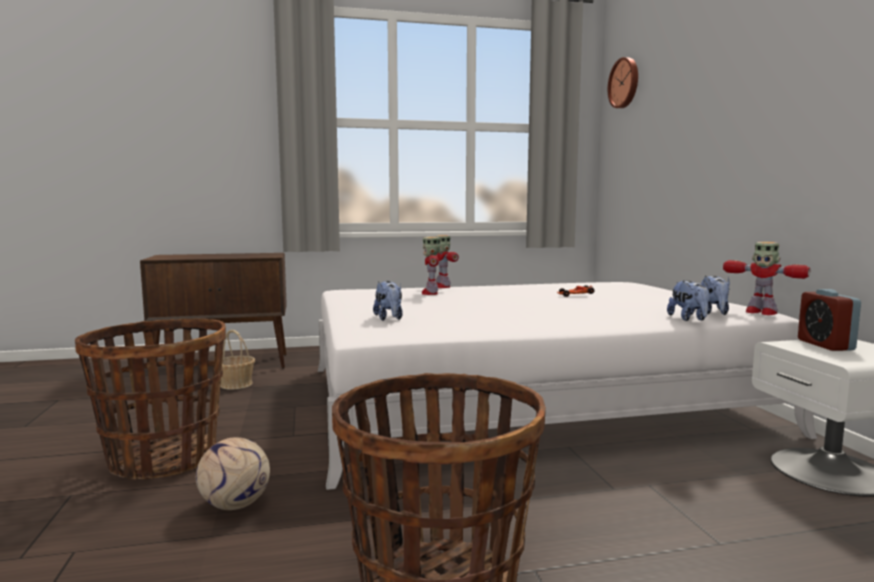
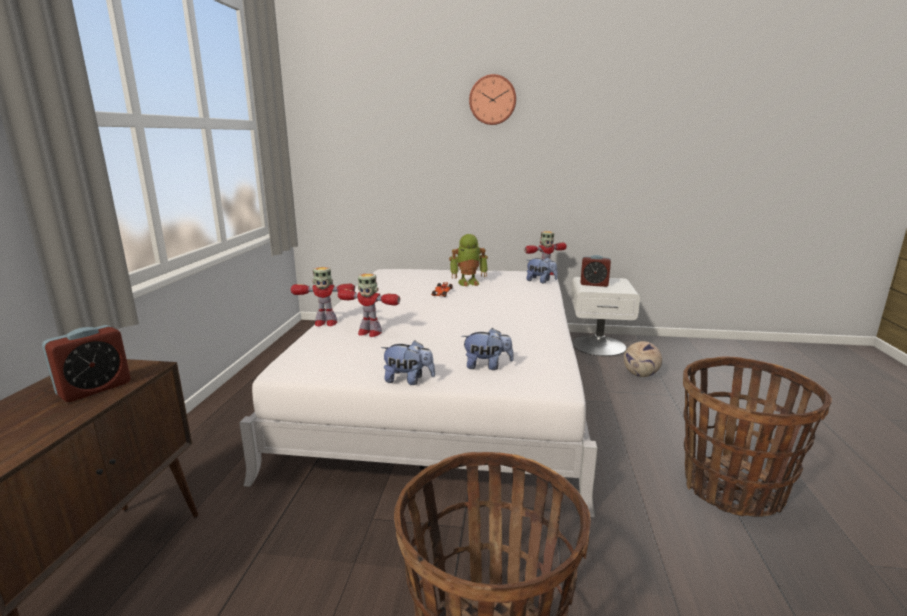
camera: 70 degrees left, 10 degrees up
football [196,437,270,510] -> football moved to [624,341,662,377]
basket [220,330,255,390] -> none
wall clock [608,57,638,108] -> wall clock moved to [469,74,516,125]
plush toy [667,280,710,321] -> plush toy moved to [381,340,435,385]
none -> alarm clock [42,325,131,402]
none -> toy robot [449,234,488,287]

